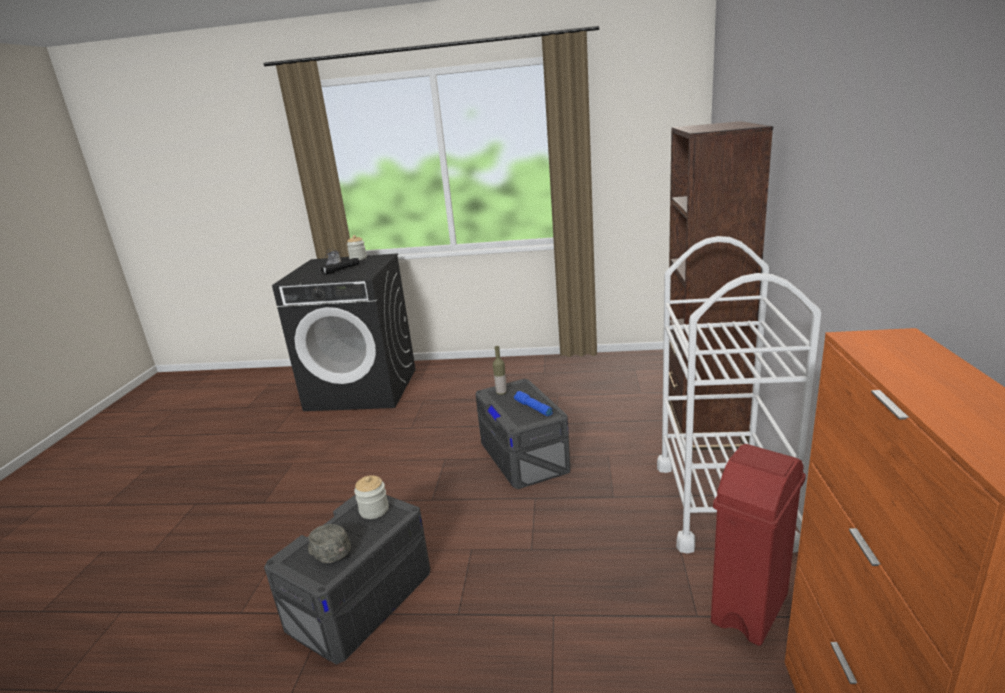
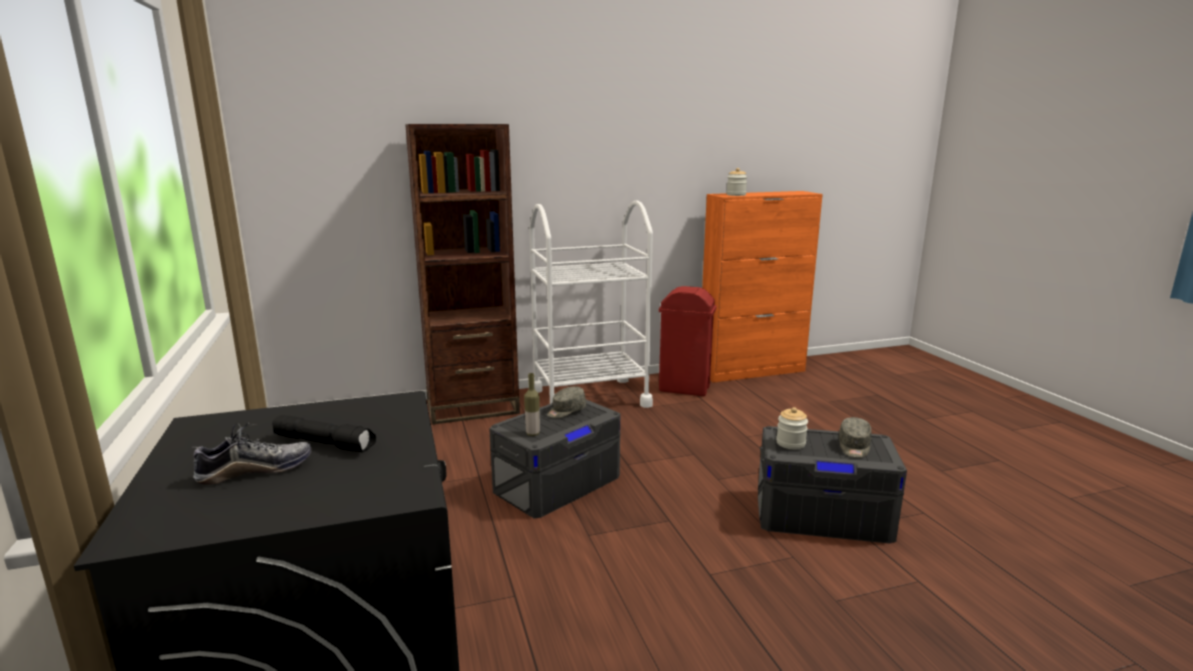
camera: 115 degrees left, 5 degrees down
jar [347,235,367,260] -> jar moved to [726,168,747,196]
blue flashlight [514,391,552,416] -> grey cap [547,386,586,418]

